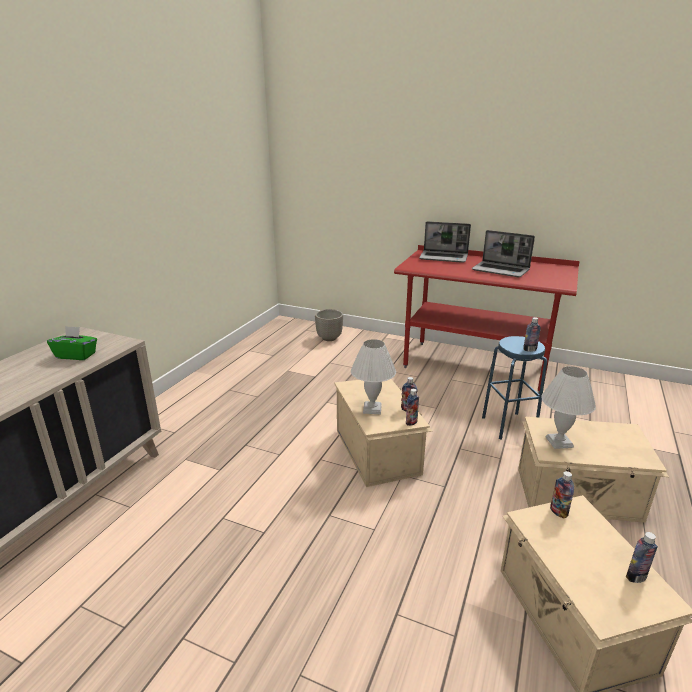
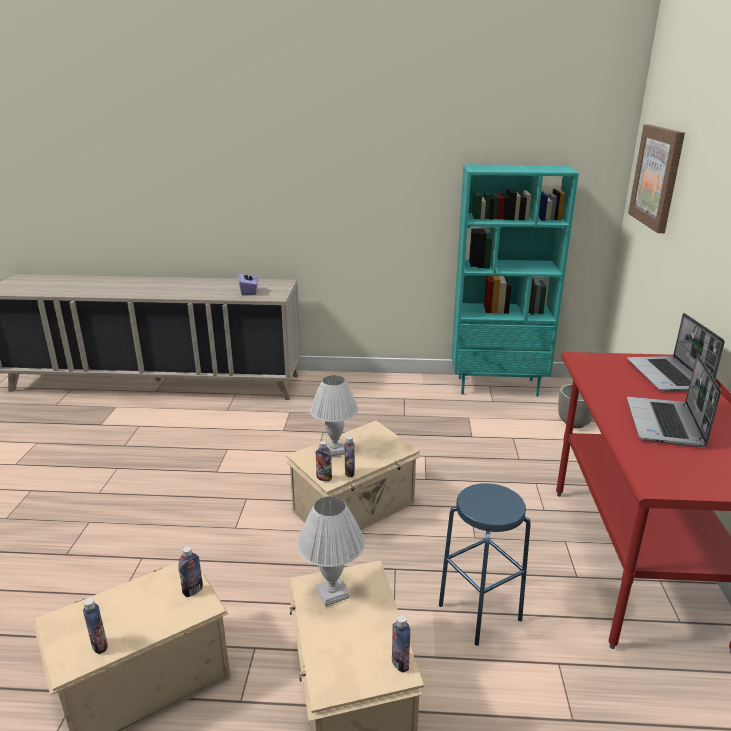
camera: 70 degrees right, 0 degrees up
green tissue box [47,326,97,360] -> purple tissue box [238,272,258,295]
bottle [523,317,541,352] -> bottle moved to [392,615,410,673]
none -> turquoise bookcase [452,165,579,397]
none -> picture [628,125,685,233]

